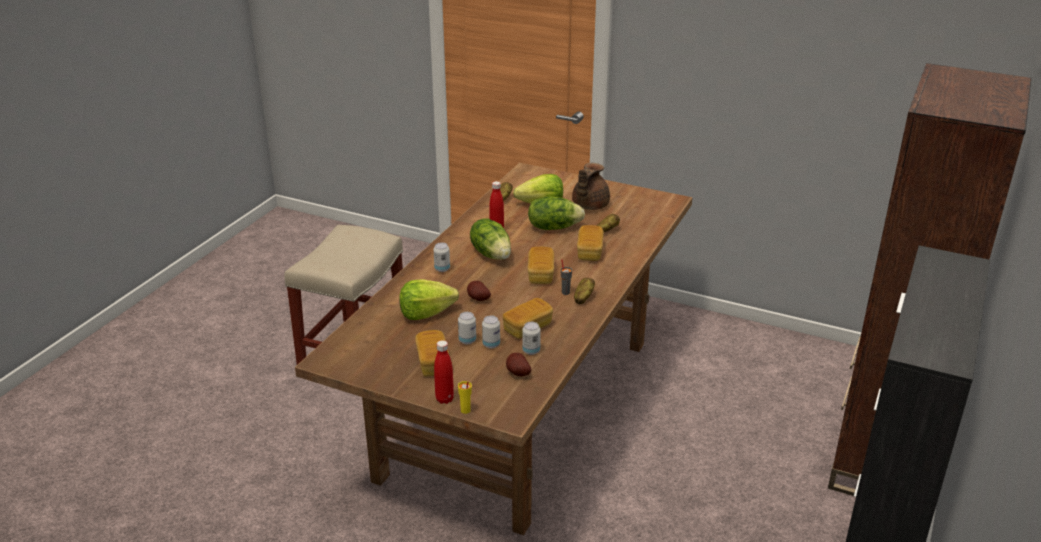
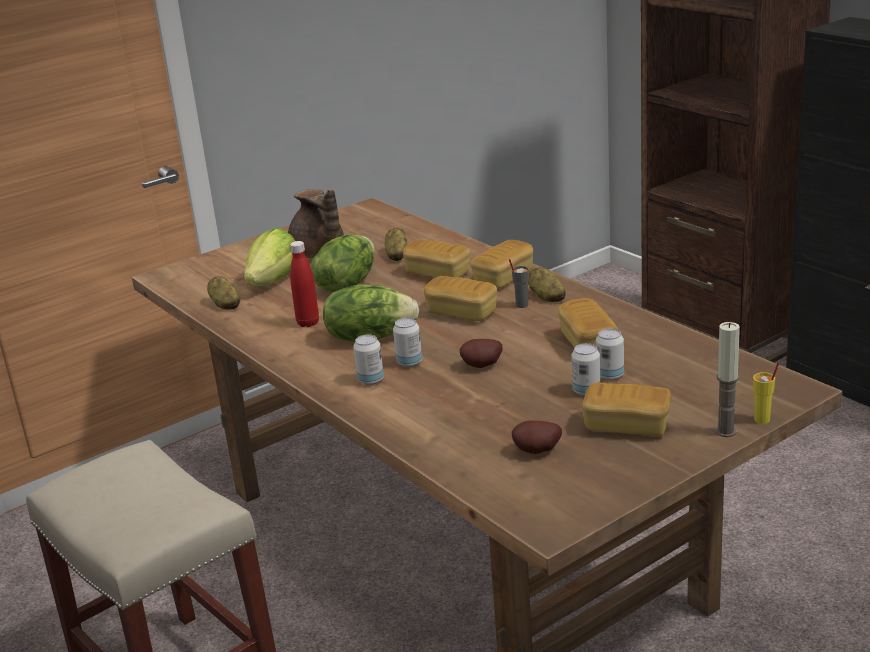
camera: 60 degrees left, 5 degrees down
lettuce [399,279,459,320] -> none
red bottle [434,340,454,404] -> candle [716,322,740,437]
potato [506,353,531,376] -> potato moved to [512,420,562,454]
can [522,322,541,355] -> can moved to [393,318,422,367]
none -> bread [471,240,533,289]

